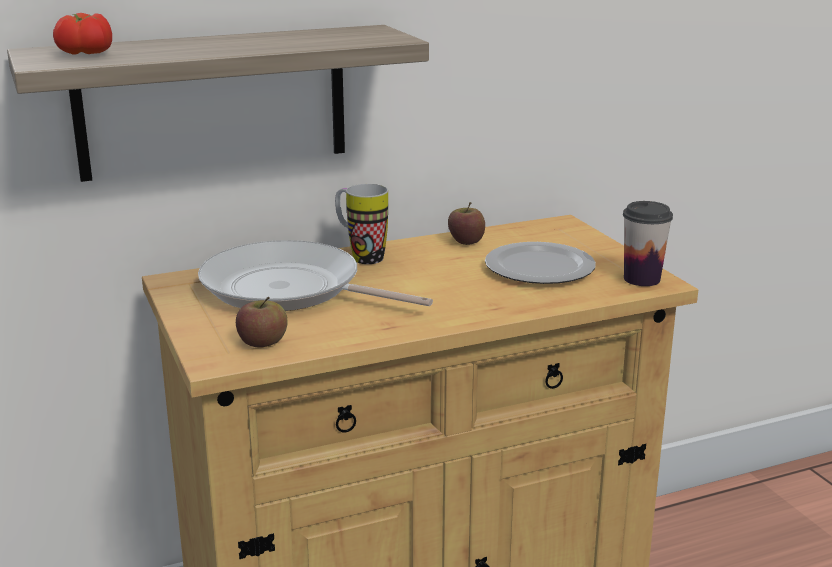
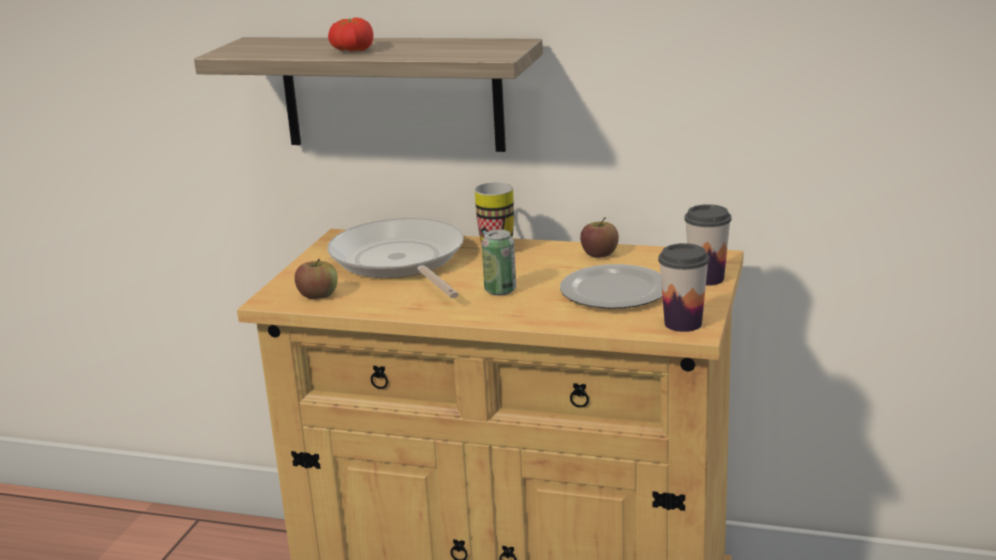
camera: 40 degrees right, 0 degrees up
tomato [53,13,112,54] -> tomato moved to [328,17,373,51]
none -> can [482,229,516,296]
none -> cup [684,204,732,286]

